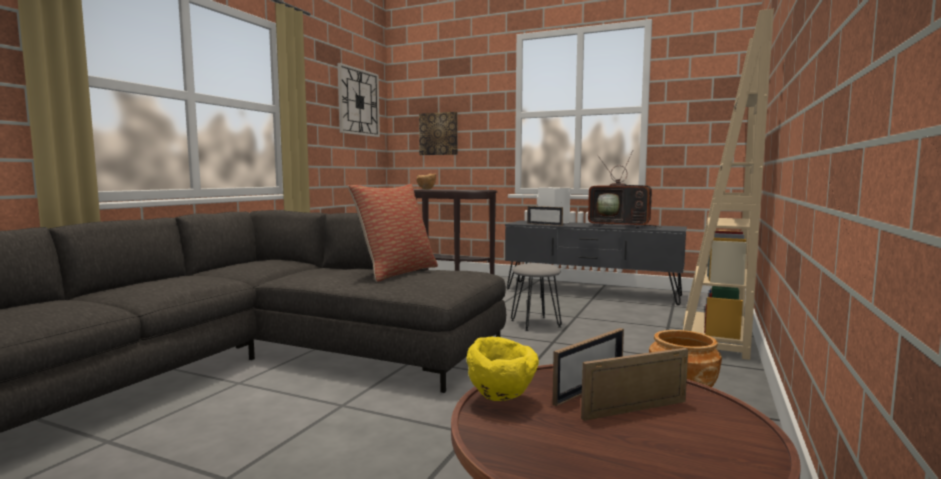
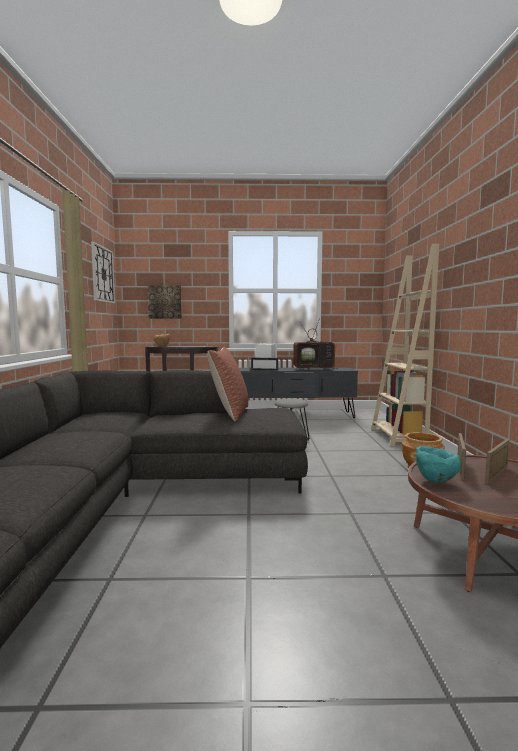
camera: 25 degrees left, 0 degrees up
yellow bowl [466,337,539,401] -> turquoise bowl [416,446,461,483]

